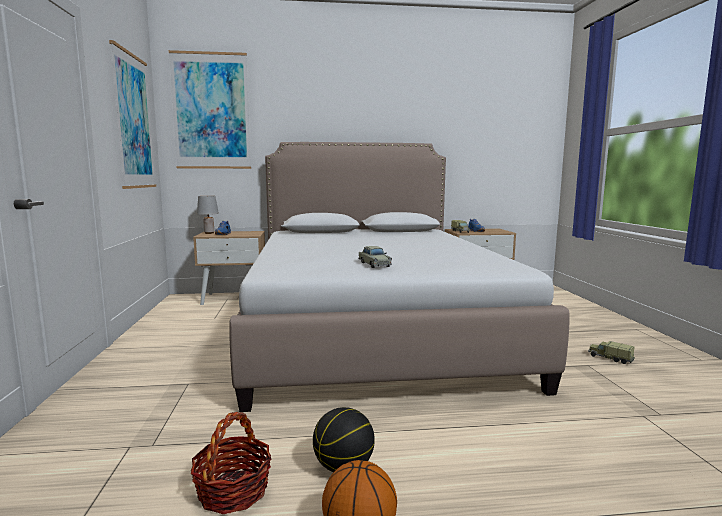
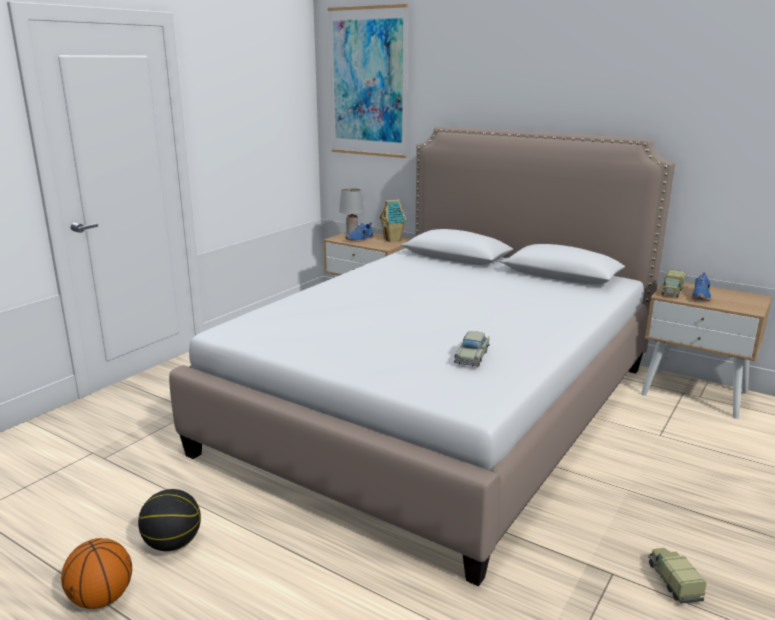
camera: 40 degrees right, 10 degrees up
picture [109,40,156,189] -> none
basket [191,412,271,514] -> none
beige toy car [359,246,392,268] -> beige toy car moved to [454,331,489,367]
none -> toy house [379,199,407,242]

